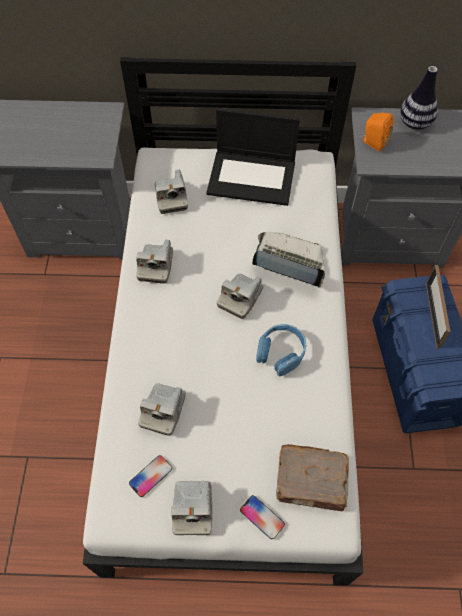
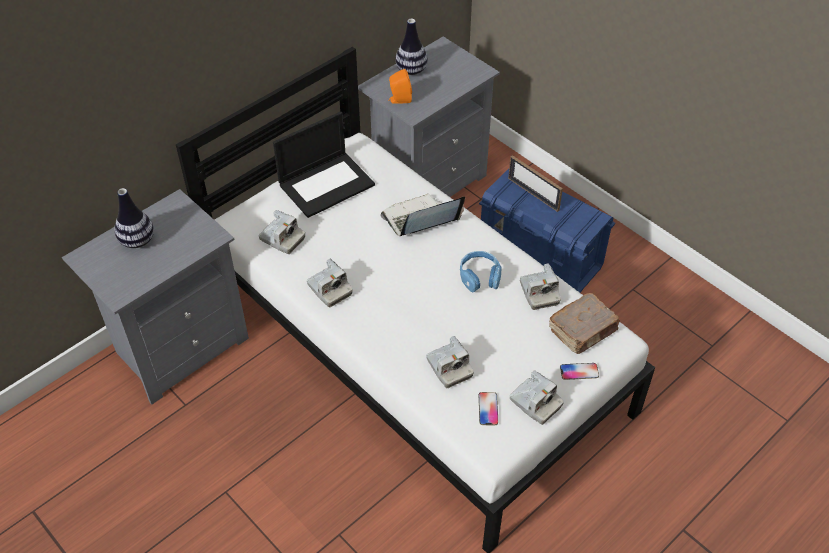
camera: 45 degrees left, 10 degrees down
camera [217,273,264,319] -> camera moved to [520,263,561,310]
none -> vase [114,188,154,248]

